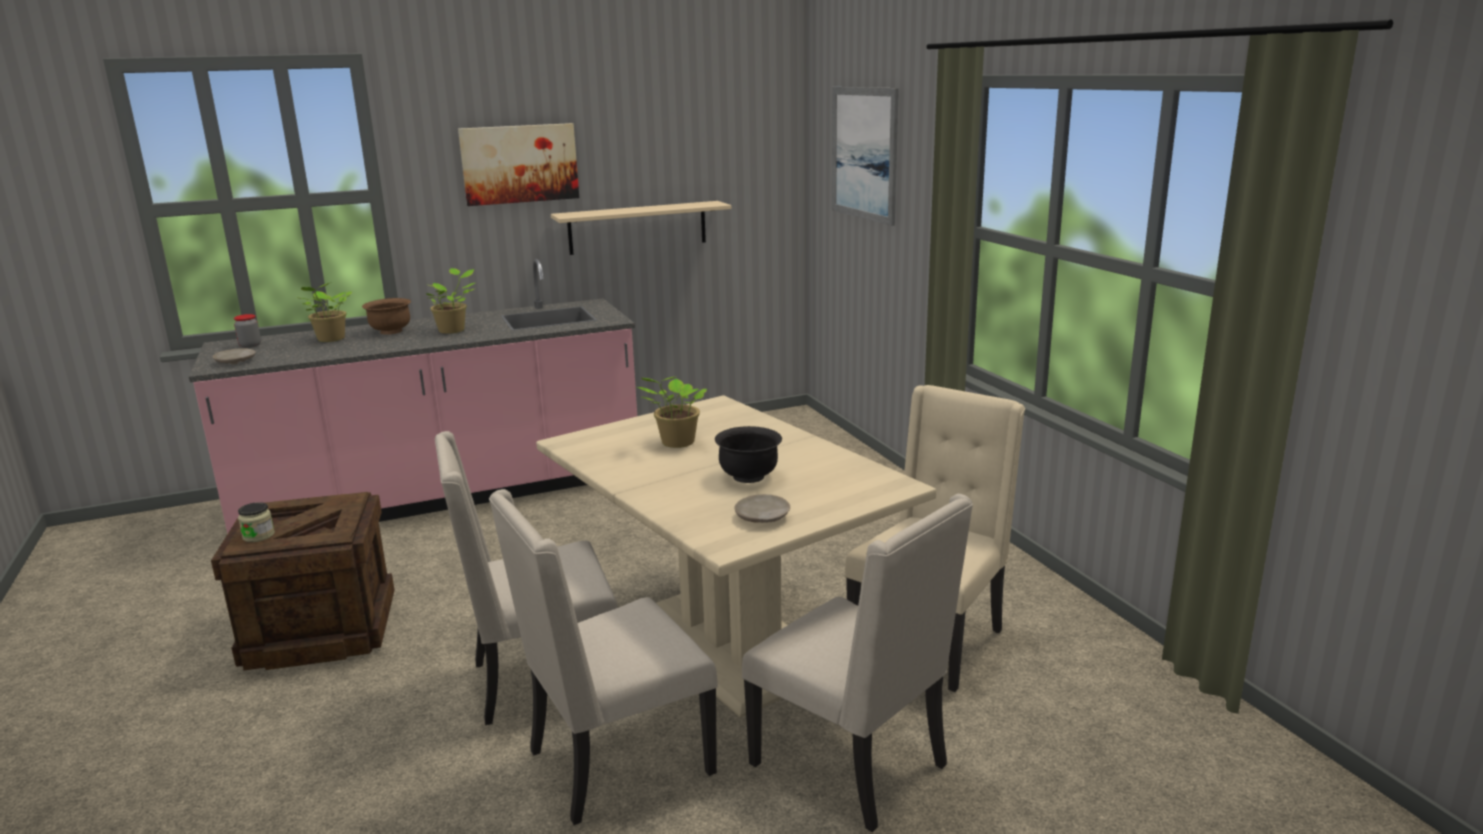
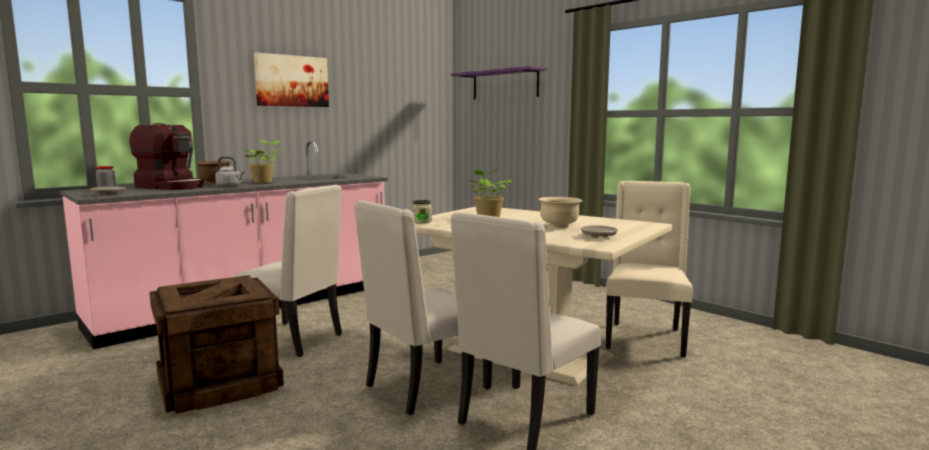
camera: 20 degrees left, 10 degrees down
jar [238,502,275,542] -> jar moved to [412,200,432,223]
potted plant [294,282,352,342] -> coffee machine [129,123,204,190]
beige shelf [551,201,732,255] -> none
black bowl [715,426,782,483] -> beige bowl [538,197,583,228]
beige chair [742,494,973,832] -> beige chair moved to [230,185,342,357]
picture [832,87,899,226] -> purple shelf [451,66,547,100]
none -> grey kettle [215,157,245,187]

